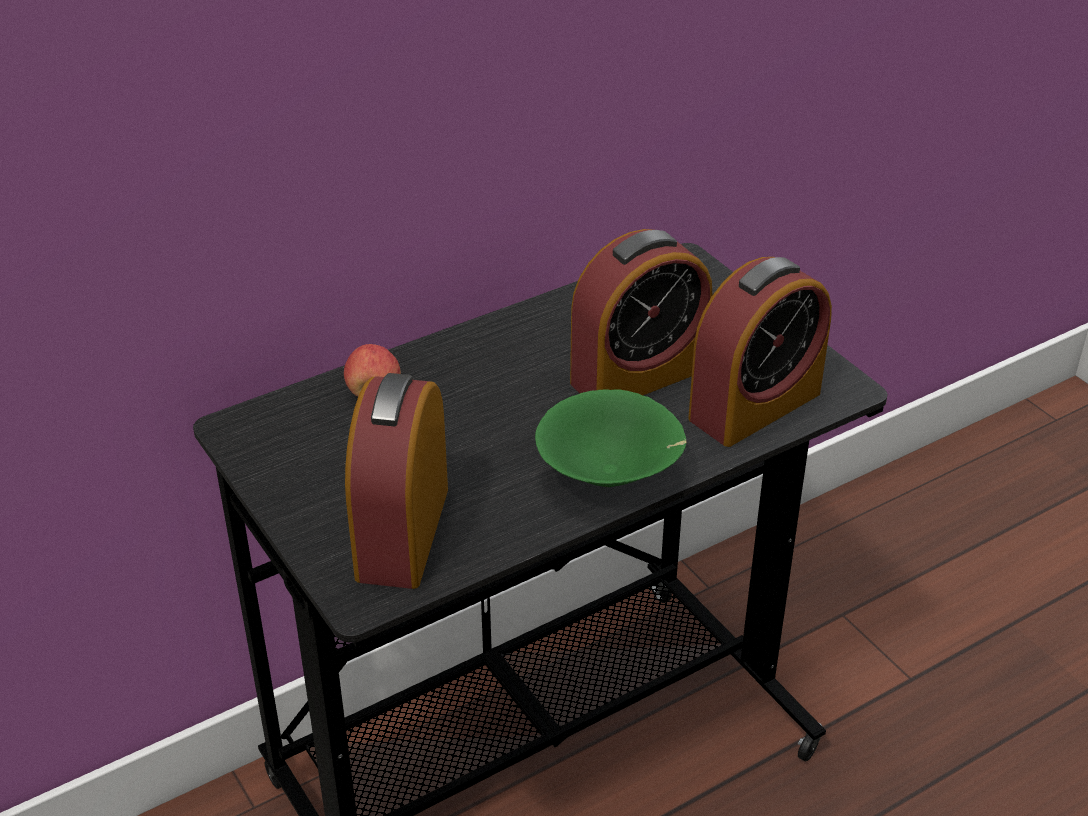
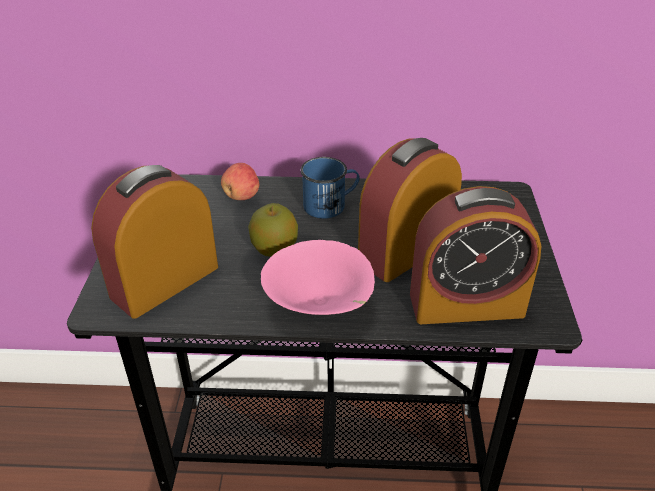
camera: 35 degrees right, 0 degrees up
green bowl [535,389,687,487] -> pink bowl [261,240,375,315]
alarm clock [570,229,712,395] -> alarm clock turned 135 degrees clockwise [358,138,462,282]
none -> apple [248,203,298,257]
none -> blue mug [300,157,360,219]

